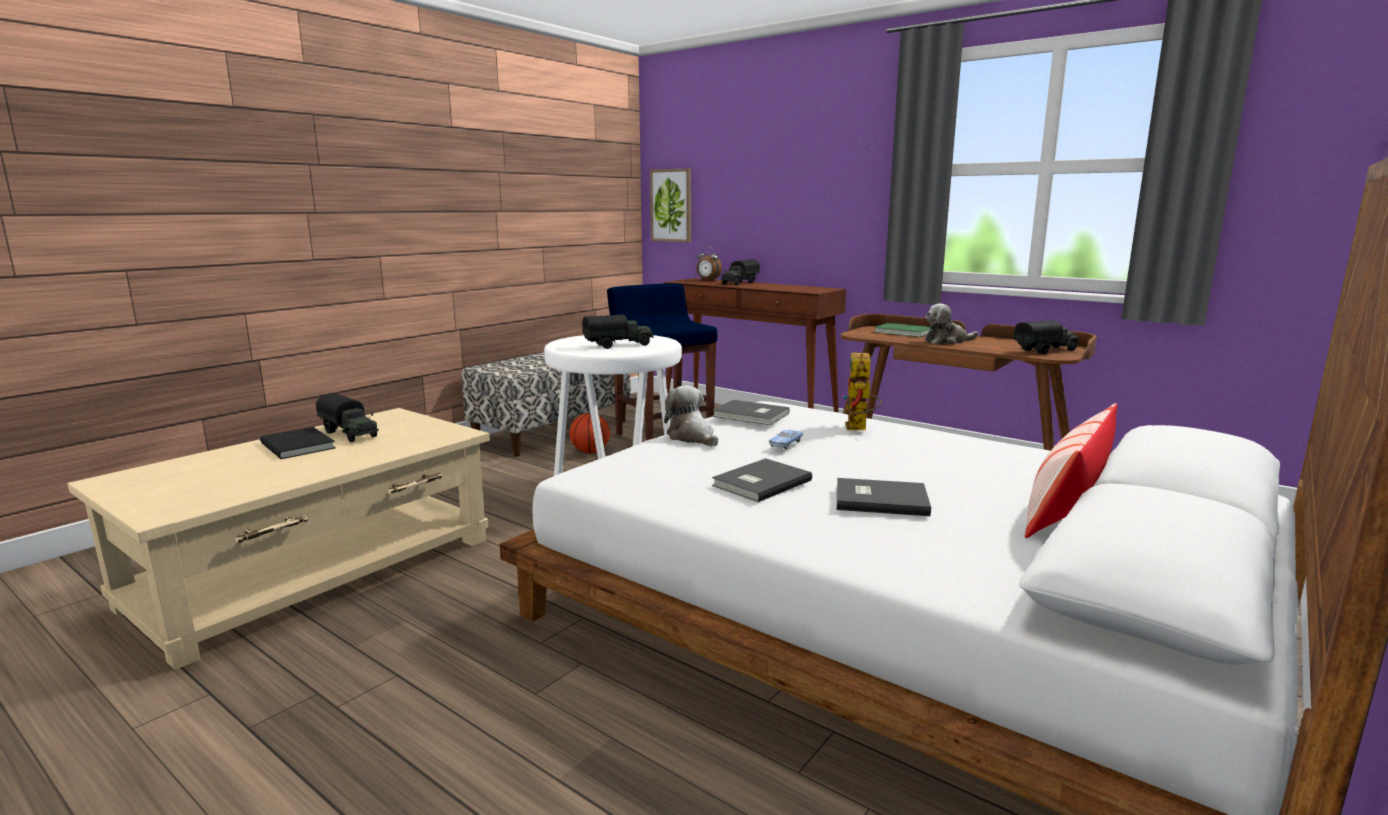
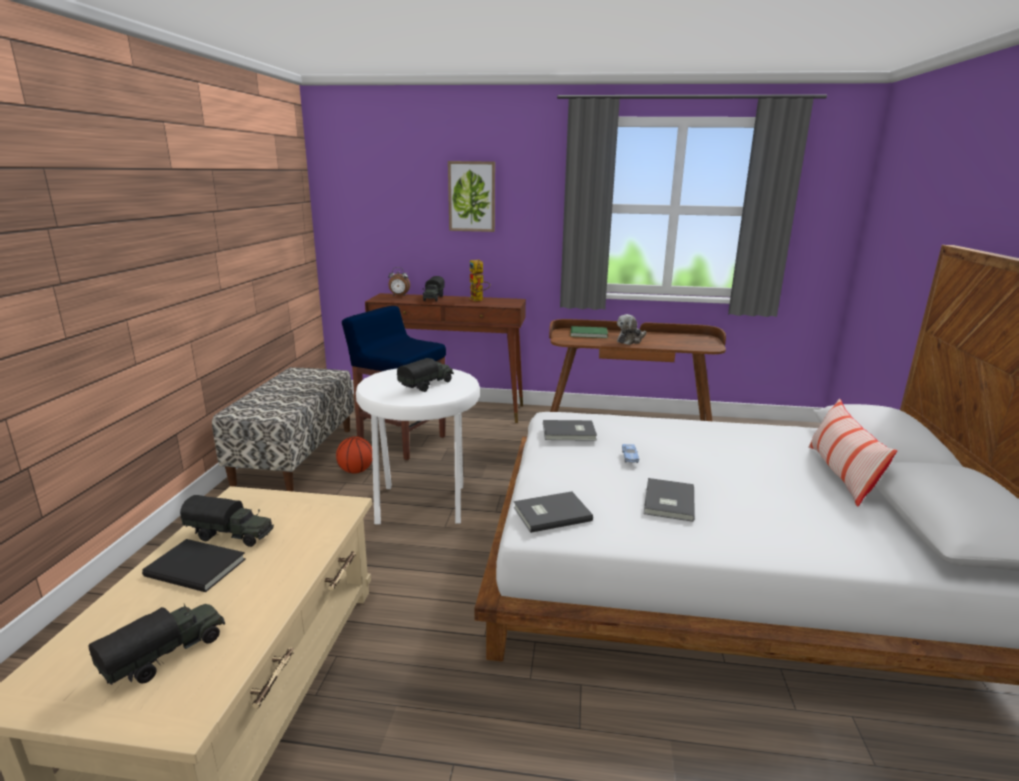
camera: 30 degrees left, 5 degrees up
picture [650,168,691,242] -> picture moved to [448,161,495,232]
plush toy [664,385,718,446] -> none
grey book [837,478,931,516] -> grey book moved to [513,492,593,533]
toy robot [843,353,882,430] -> toy robot moved to [469,259,491,301]
toy truck [1014,320,1080,354] -> toy truck moved to [88,604,225,685]

